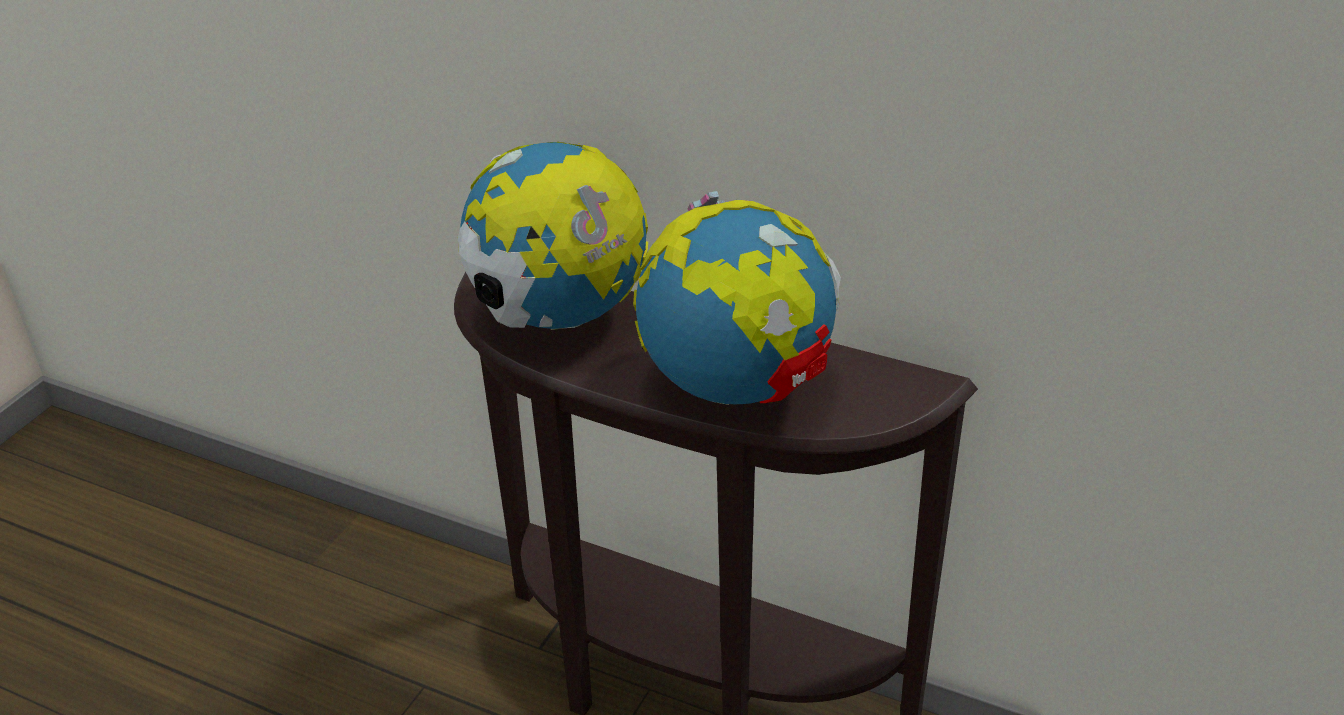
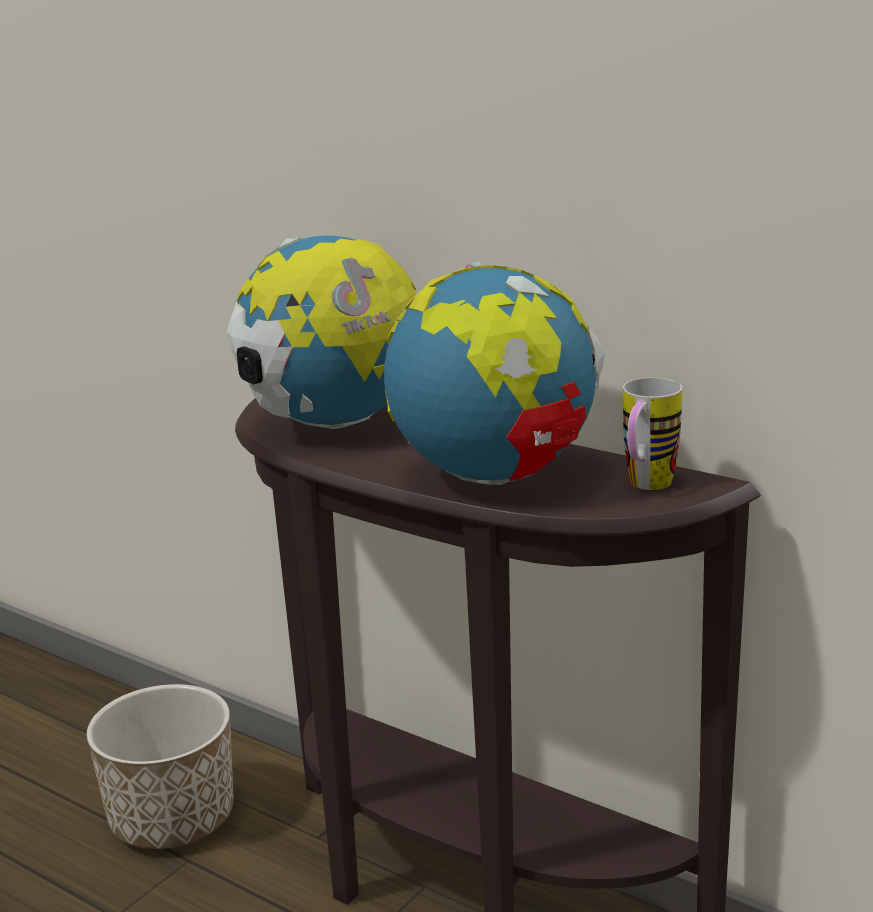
camera: 10 degrees right, 15 degrees down
none -> planter [87,684,234,849]
none -> mug [623,378,682,490]

